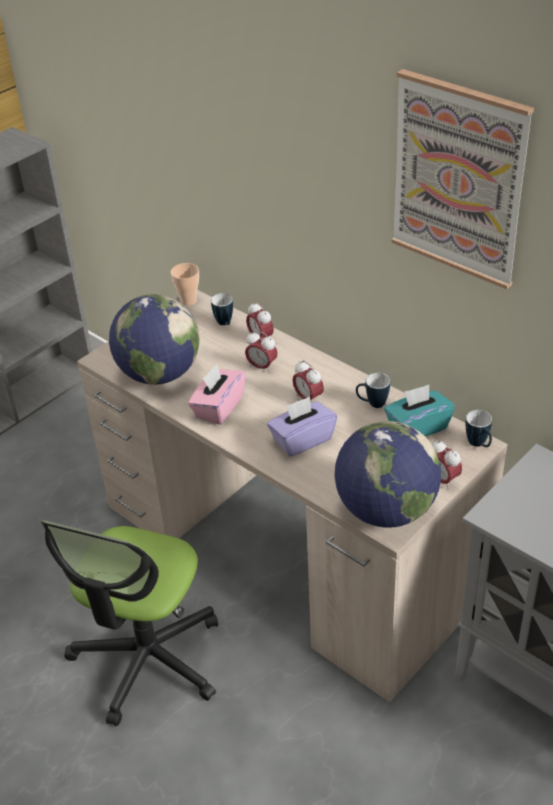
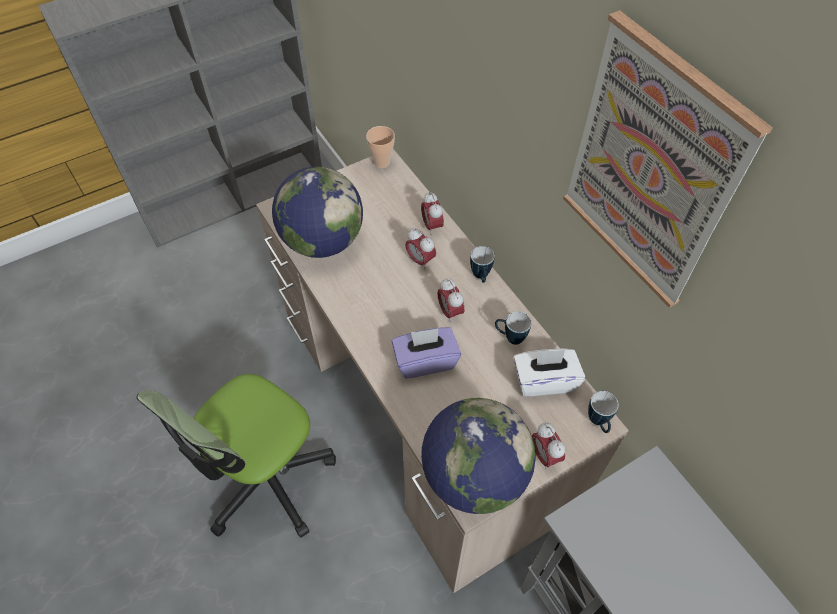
camera: 15 degrees right, 15 degrees up
pink tissue box [188,364,246,425] -> none
mug [211,293,233,325] -> mug moved to [470,246,495,283]
turquoise tissue box [384,385,455,436] -> white tissue box [513,349,585,397]

